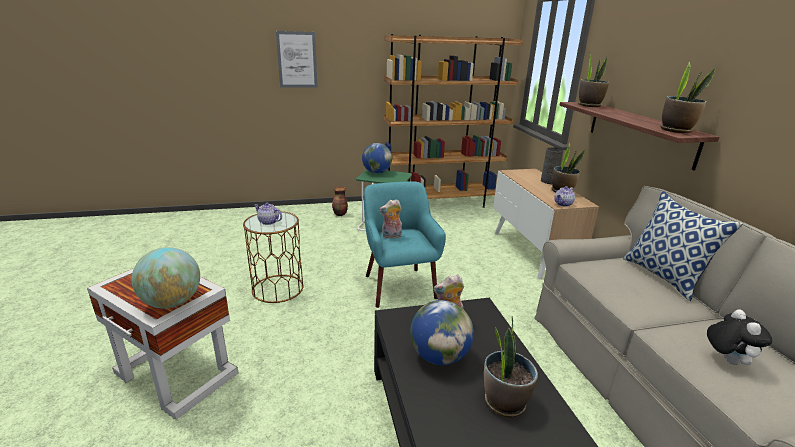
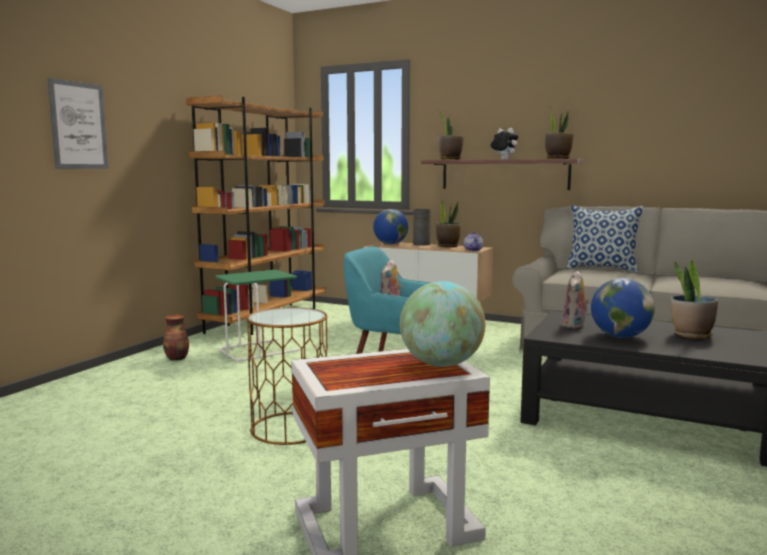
camera: 50 degrees left, 15 degrees down
teapot [254,203,282,225] -> none
globe [362,143,392,174] -> globe moved to [373,209,408,244]
plush toy [707,309,772,365] -> plush toy moved to [490,128,518,160]

